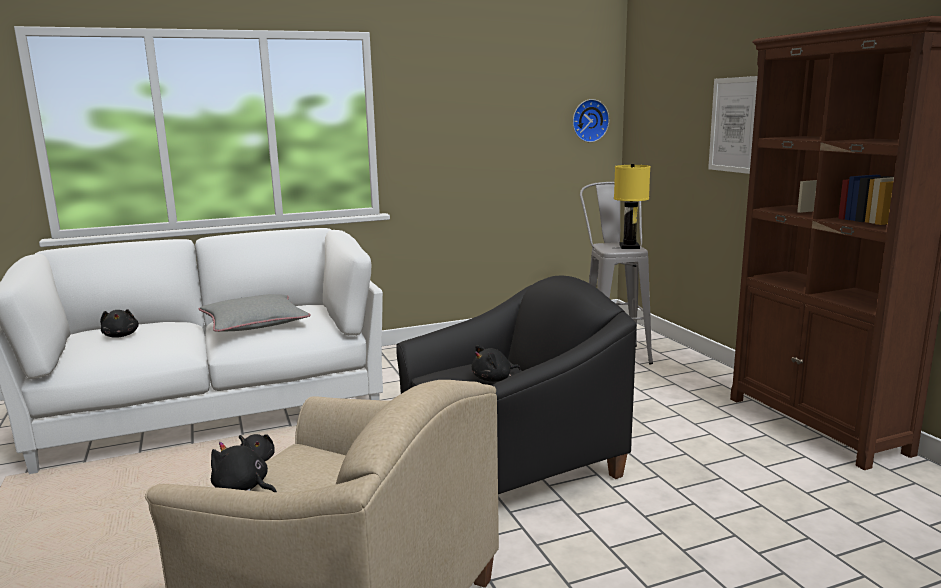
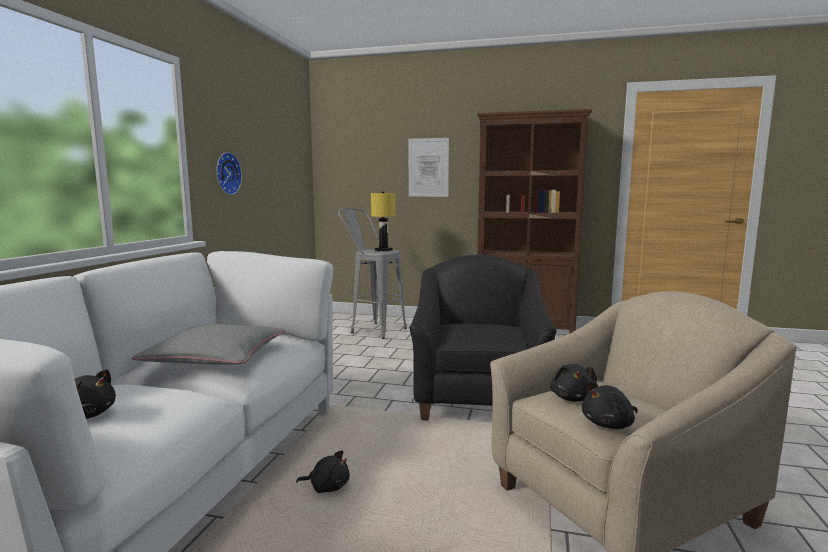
camera: 55 degrees left, 5 degrees down
black plush toy [472,345,521,382] -> black plush toy moved to [550,364,597,402]
wall clock [573,99,609,142] -> wall clock moved to [216,152,242,195]

